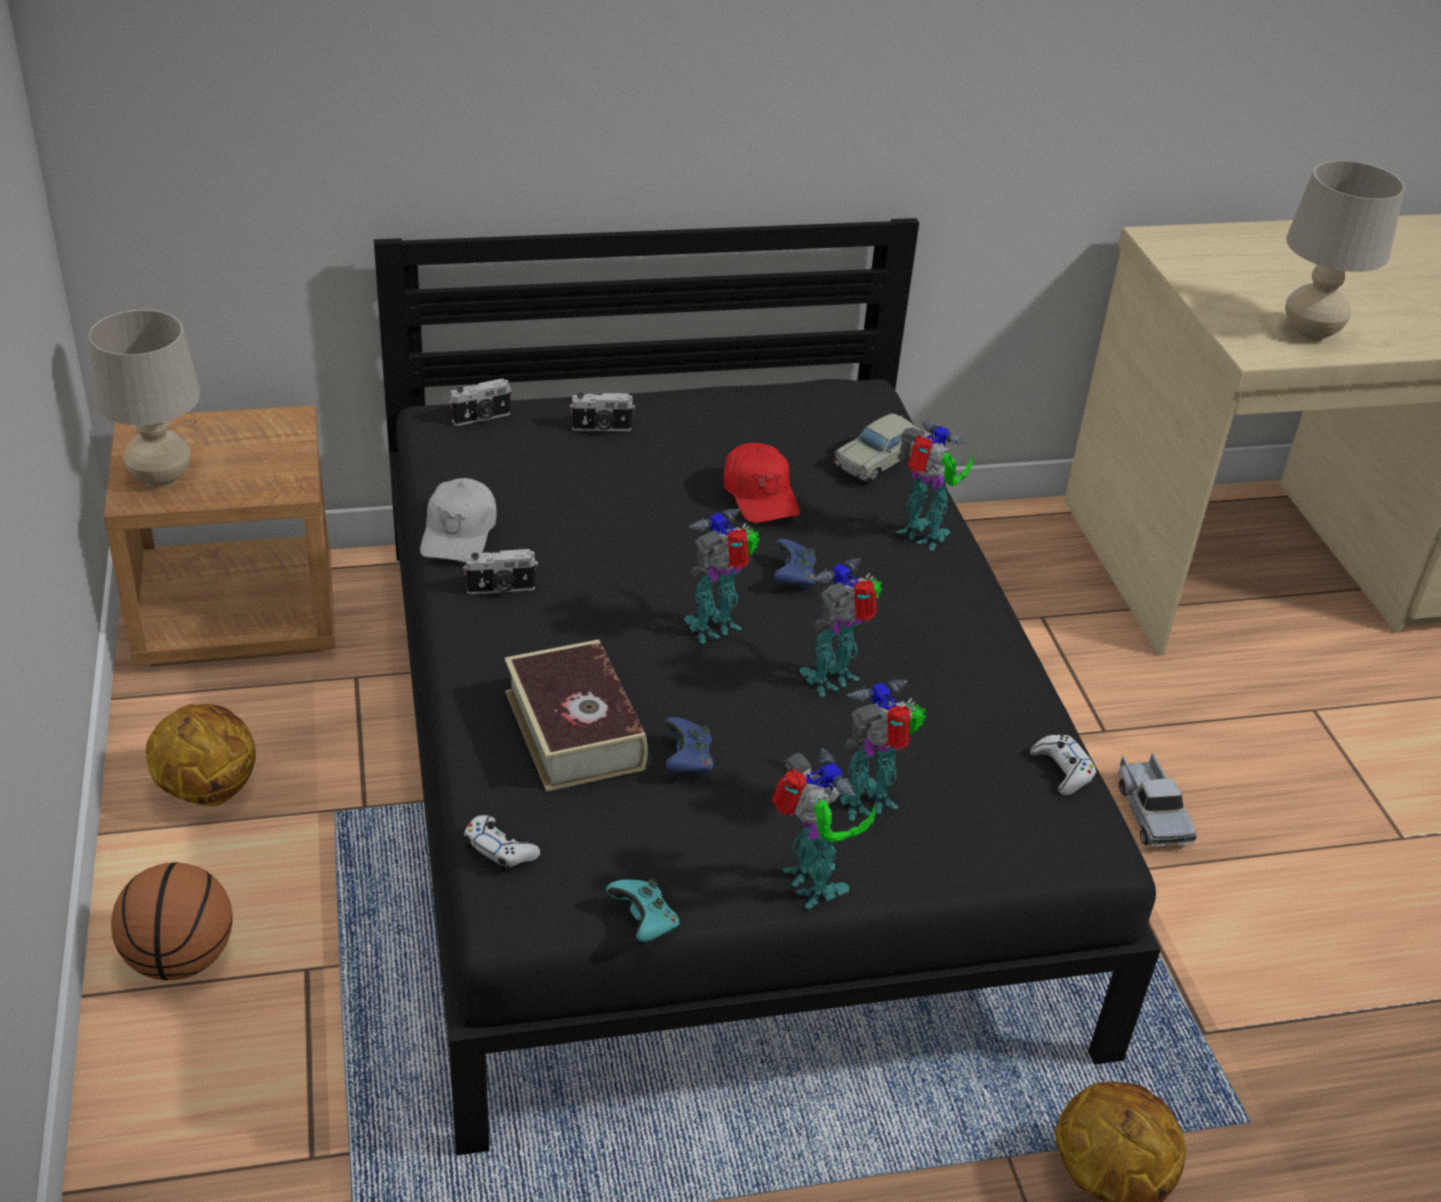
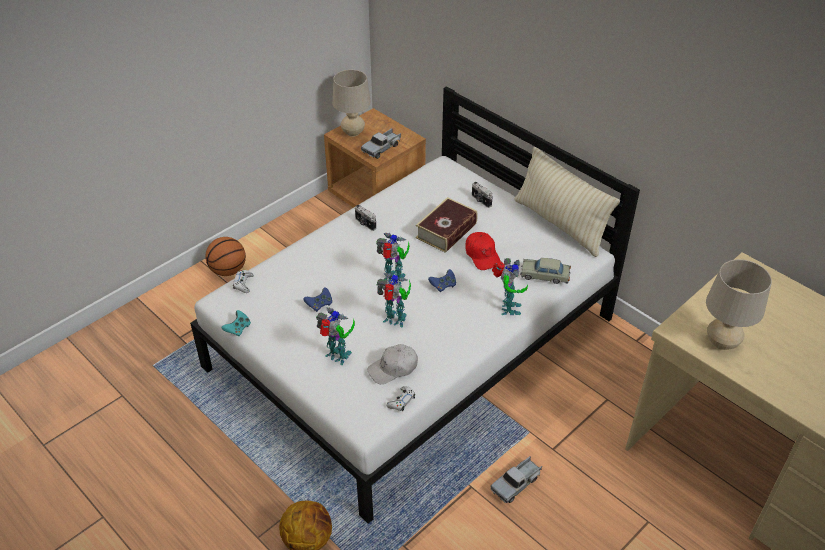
camera: 60 degrees right, 5 degrees up
basketball [146,704,256,807] -> none
black bed [374,218,1161,1156] -> white bed [190,86,640,524]
white cap [420,478,497,563] -> white cap moved to [367,344,418,384]
camera [449,378,512,426] -> none
book [505,639,648,792] -> book moved to [416,197,478,253]
red cap [724,443,800,523] -> red cap turned 60 degrees counterclockwise [465,232,501,270]
toy robot [771,748,876,909] -> none
none -> toy truck [361,128,401,159]
none -> beige pillow [514,146,620,257]

